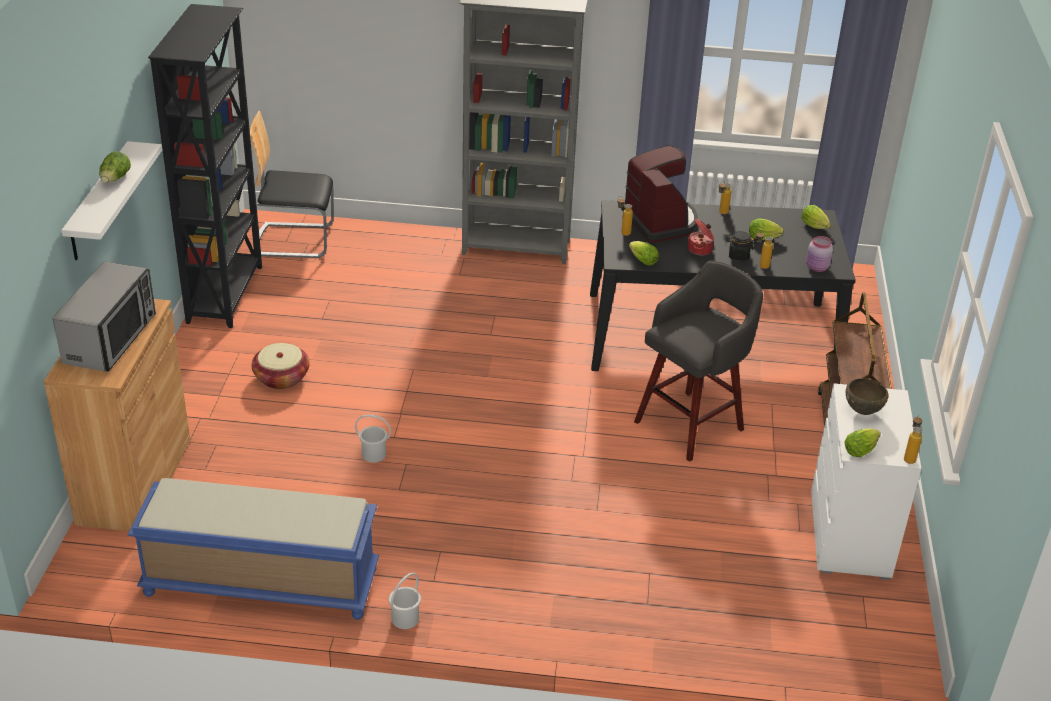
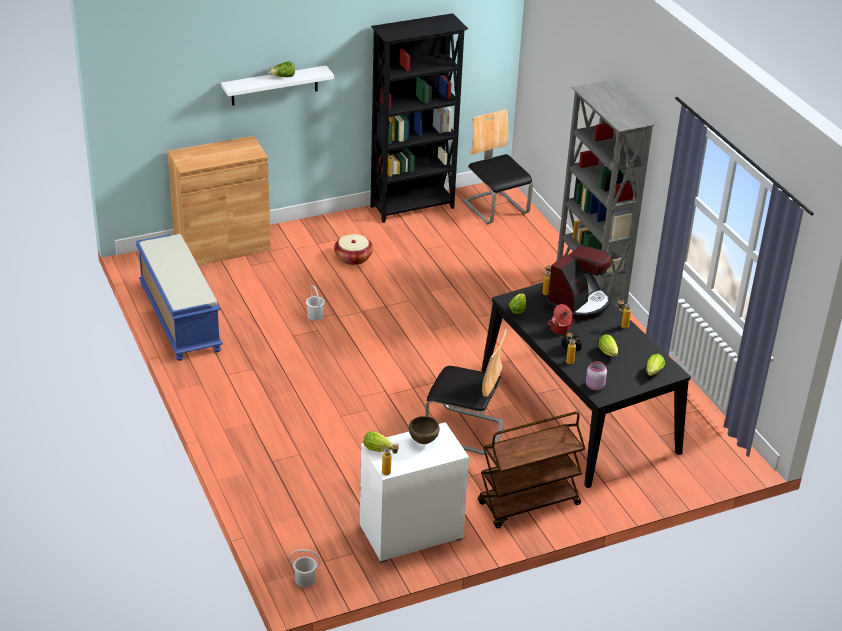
camera: 60 degrees right, 0 degrees up
microwave [53,261,156,372] -> none
white bucket [389,573,421,629] -> white bucket moved to [290,549,321,588]
grey stool [634,261,763,462] -> chair [425,329,507,455]

